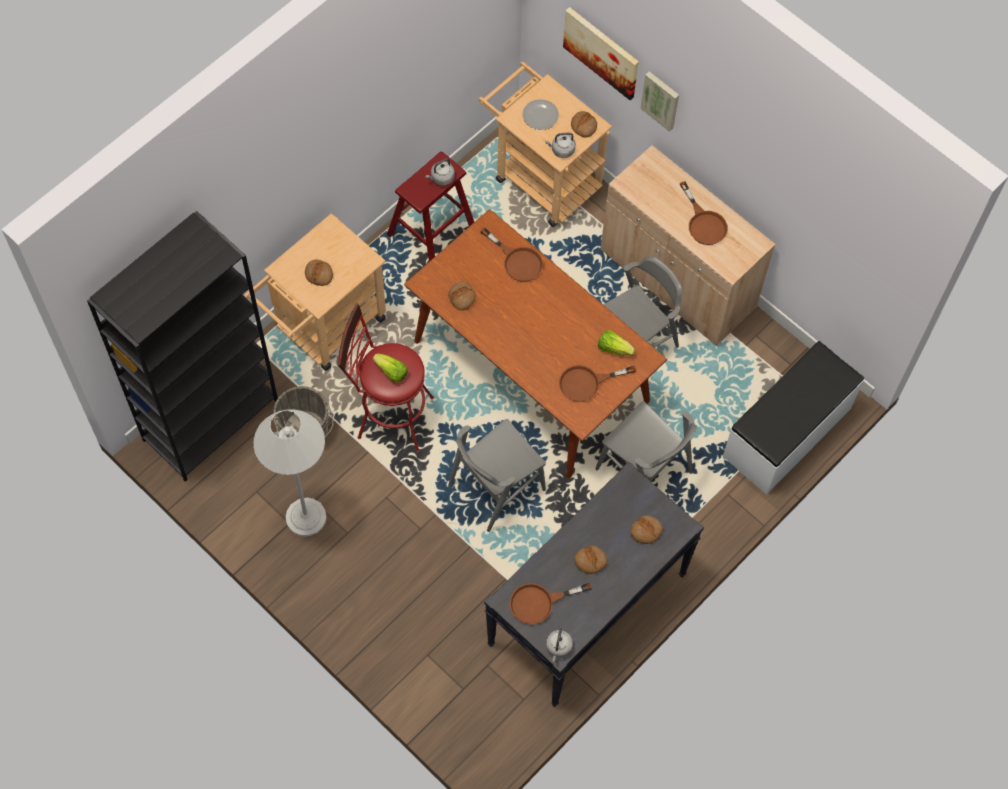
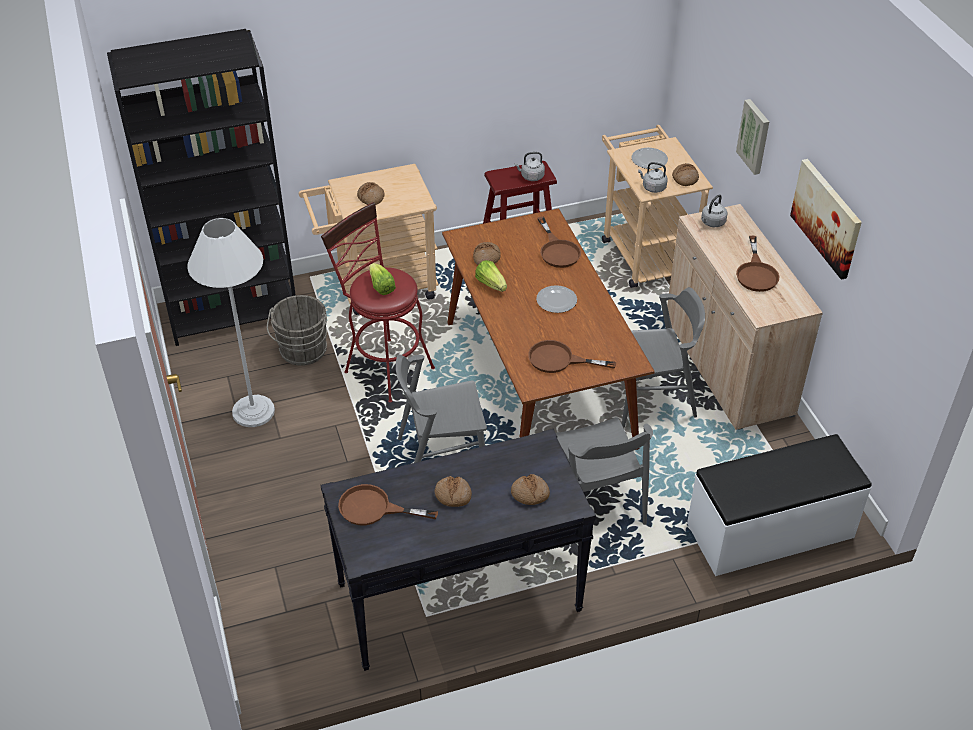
camera: 30 degrees right, 20 degrees down
grey kettle [546,628,573,662] -> grey kettle moved to [701,194,728,227]
picture [563,7,639,100] -> picture moved to [790,159,862,280]
lettuce [598,330,635,356] -> lettuce moved to [475,260,507,292]
none -> plate [536,285,577,313]

